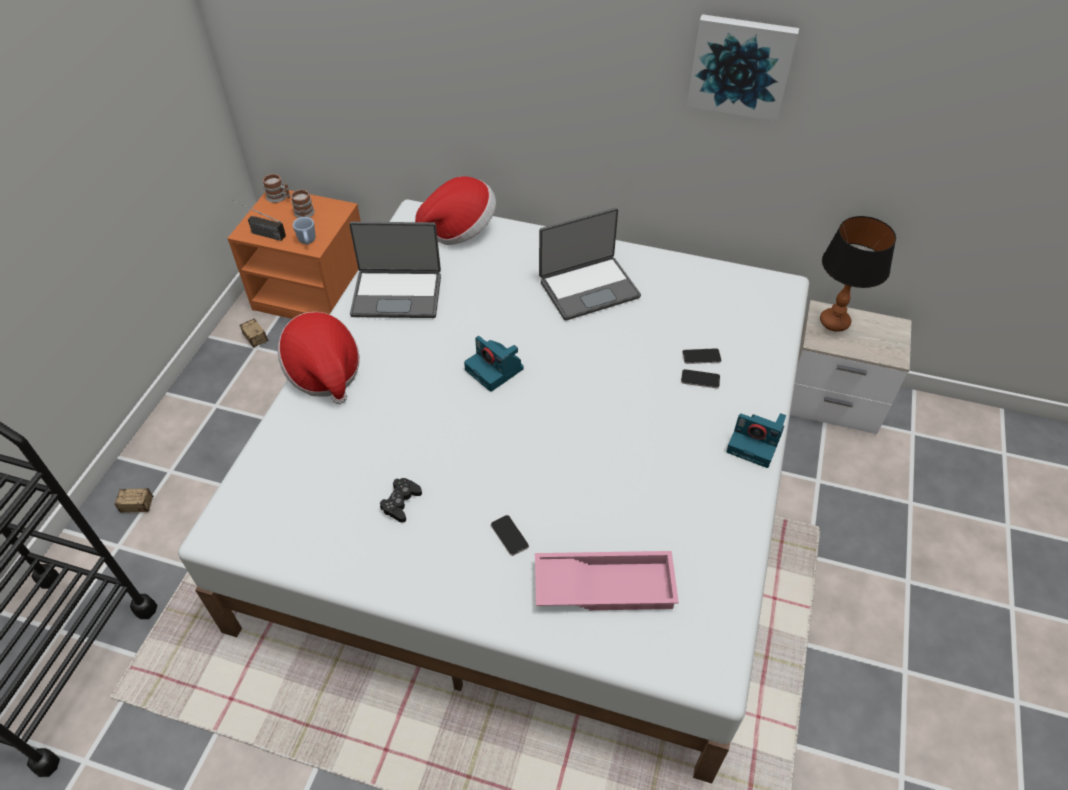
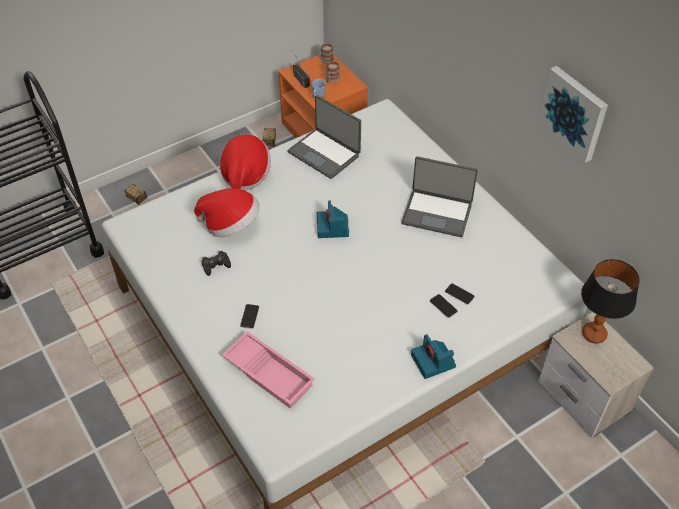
camera: 40 degrees right, 0 degrees up
hat [415,176,496,245] -> hat moved to [194,188,260,237]

